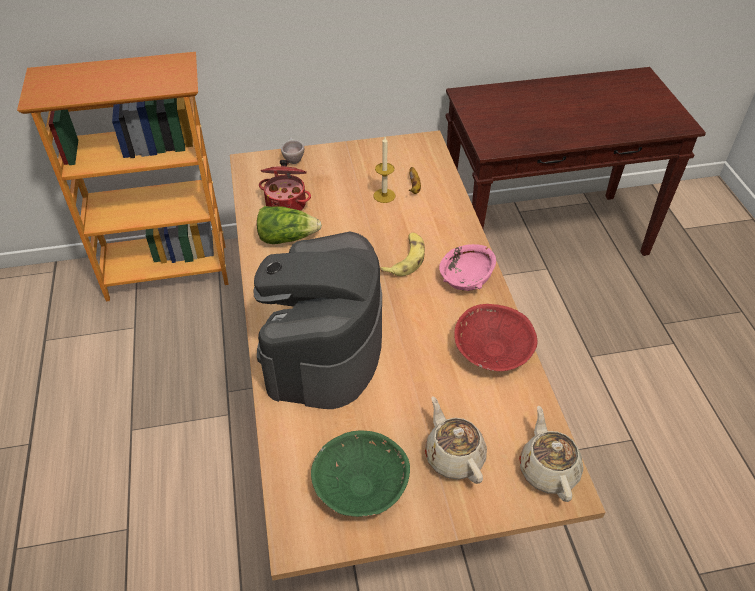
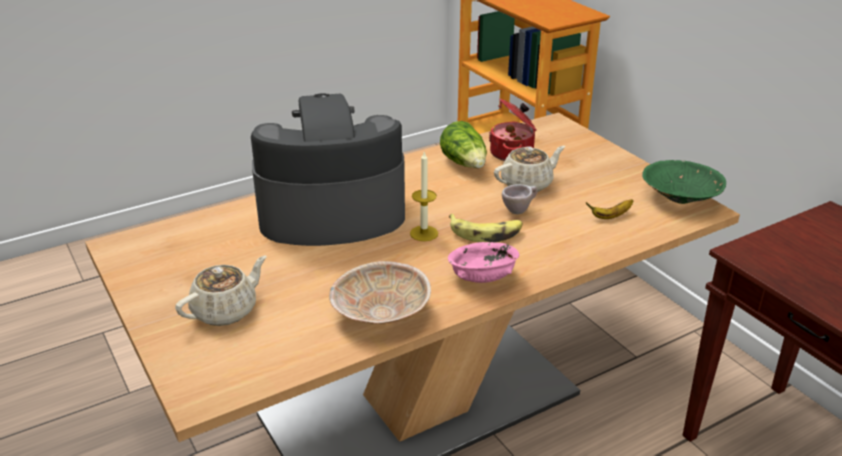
camera: 70 degrees right, 15 degrees down
beige cup [281,137,304,164] -> beige cup moved to [502,184,538,214]
green bowl [311,431,410,517] -> green bowl moved to [642,160,726,204]
candle [374,137,395,203] -> candle moved to [410,151,438,241]
red bowl [454,304,537,371] -> beige bowl [329,261,431,324]
beige teapot [519,405,583,502] -> beige teapot moved to [494,146,565,193]

